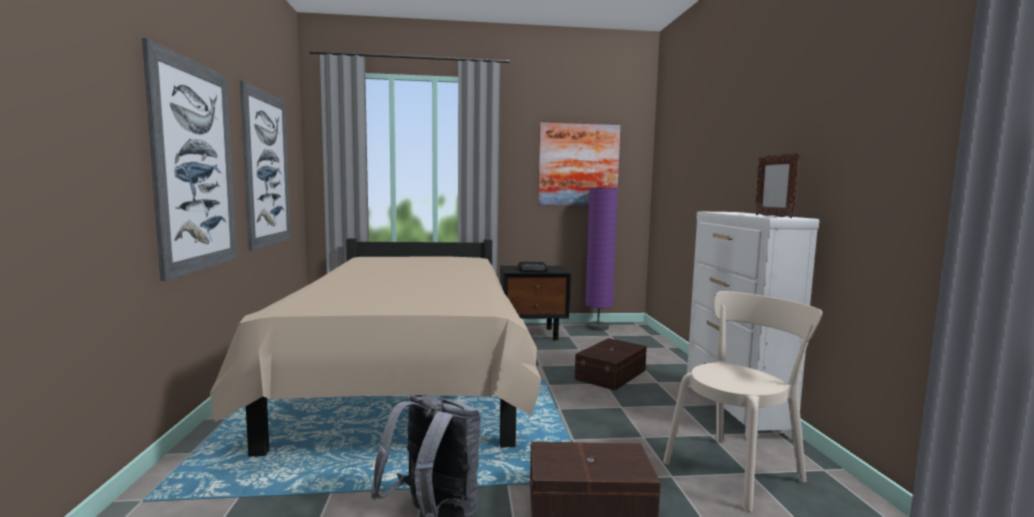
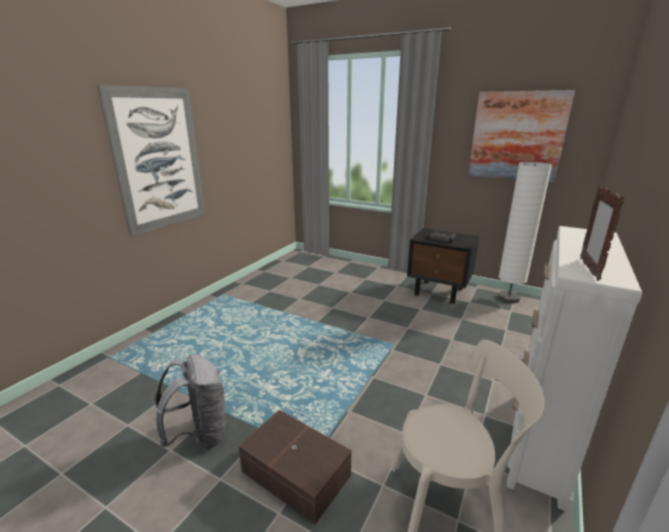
camera: 35 degrees right, 15 degrees up
beige bed [210,238,541,457] -> none
picture [240,80,291,251] -> none
brown storage box [575,338,647,391] -> none
purple floor lamp [585,188,618,331] -> white floor lamp [498,162,552,303]

